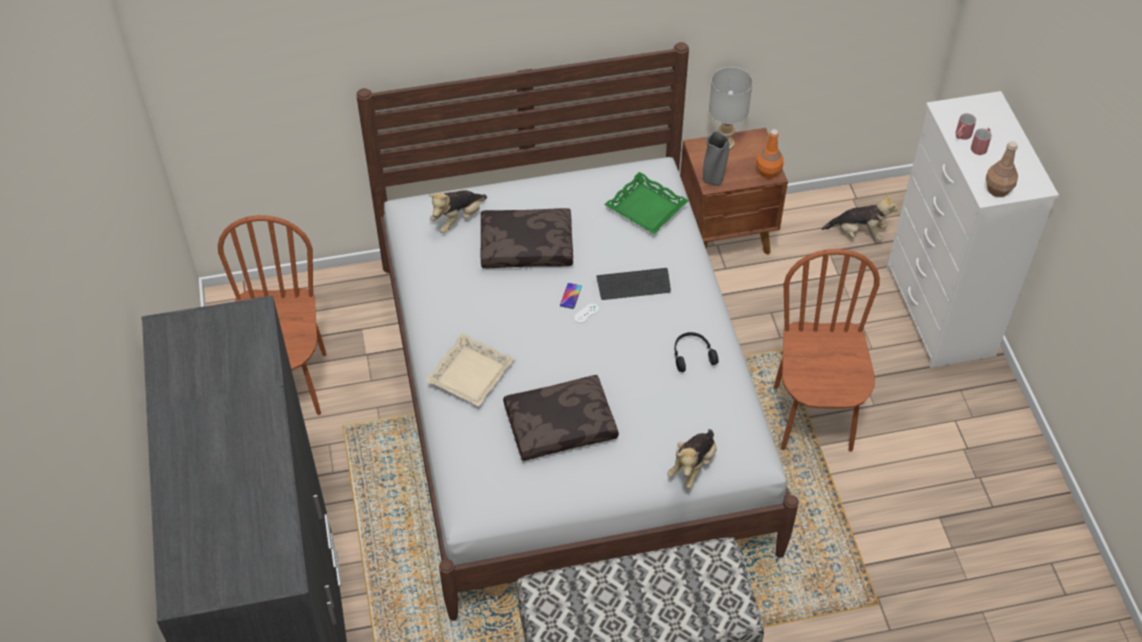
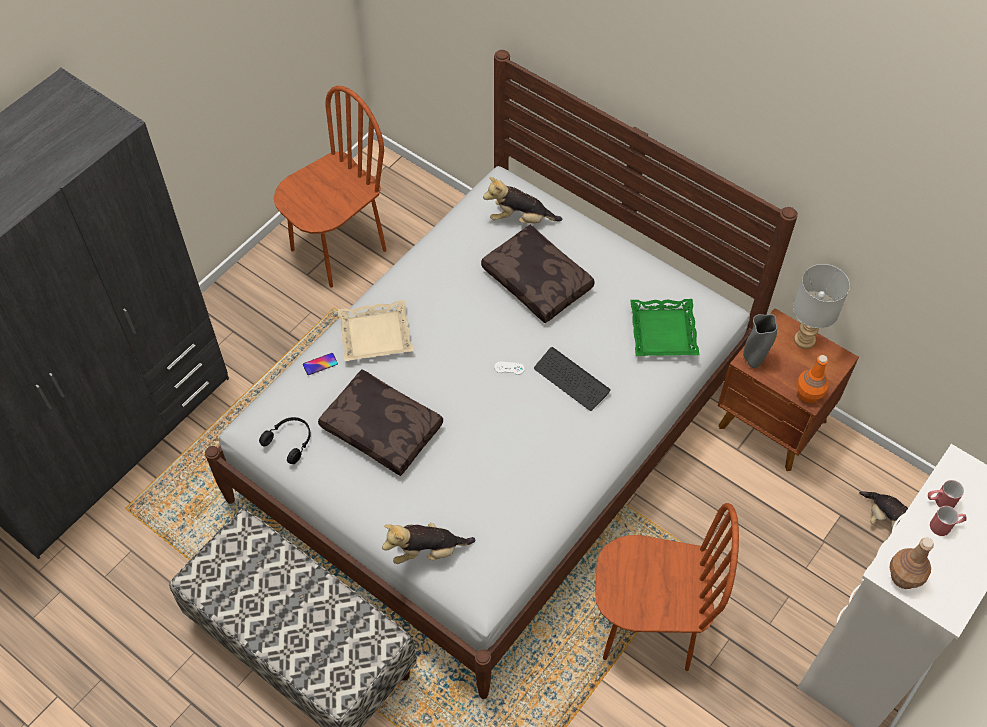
camera: 50 degrees right, 5 degrees up
phone [560,283,582,309] -> phone moved to [303,353,338,375]
black headphones [675,332,719,372] -> black headphones moved to [259,417,311,464]
brown chair [774,249,880,452] -> brown chair turned 45 degrees clockwise [595,503,739,671]

